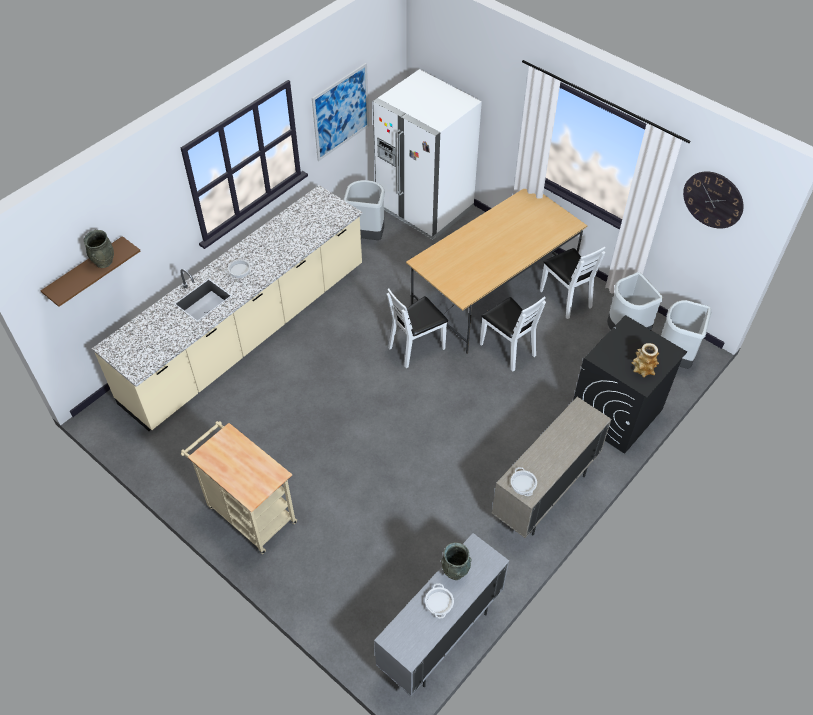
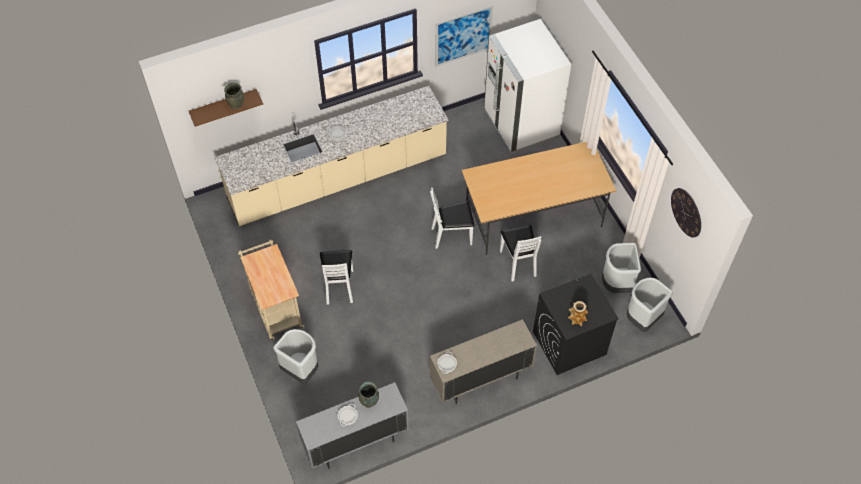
camera: 25 degrees right, 5 degrees up
grey trash can [343,180,385,240] -> grey trash can moved to [273,329,318,384]
white chair [540,247,605,319] -> white chair moved to [320,250,353,305]

